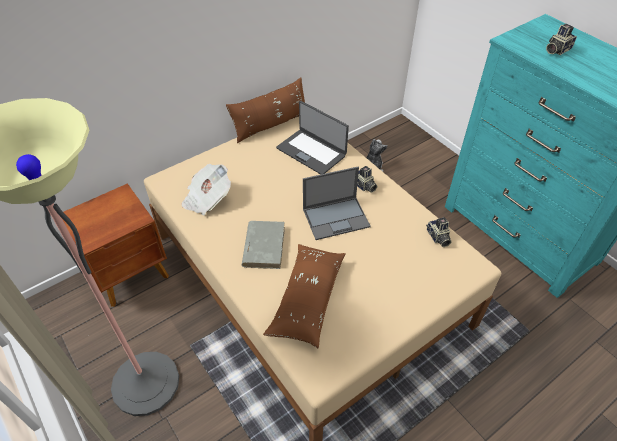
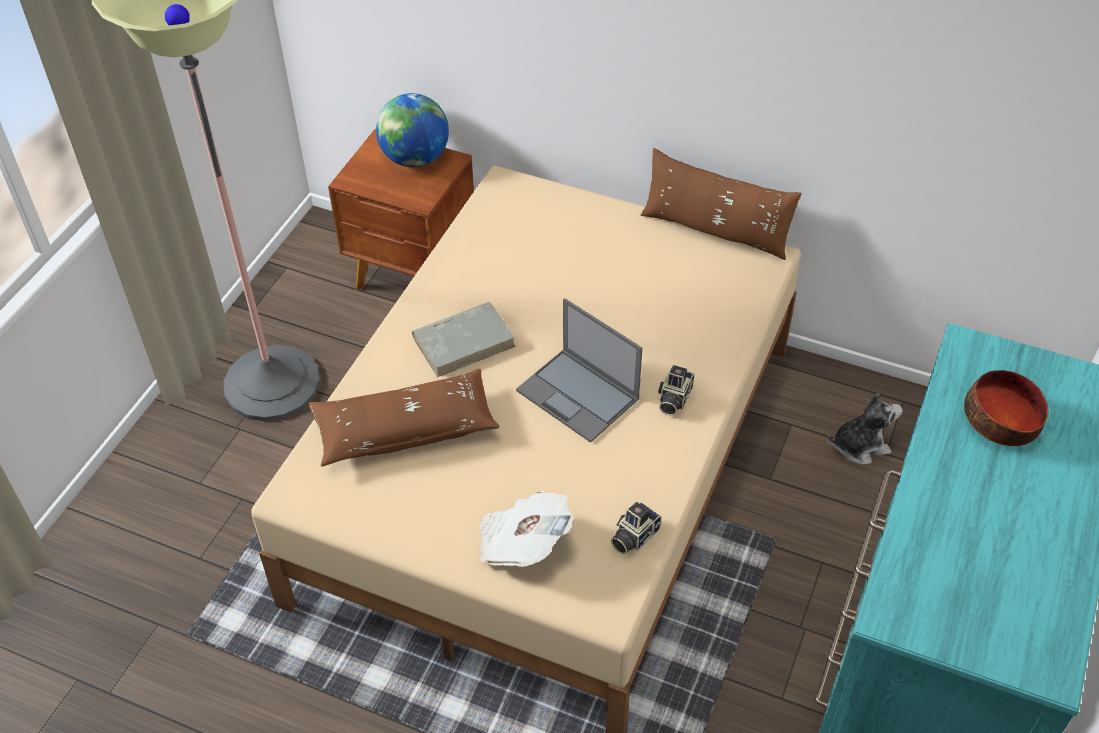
camera: 60 degrees right, 0 degrees up
newspaper [181,164,231,215] -> newspaper moved to [479,491,573,567]
laptop [276,101,349,174] -> none
camera [546,24,577,55] -> bowl [964,370,1049,446]
none -> globe [376,93,449,167]

